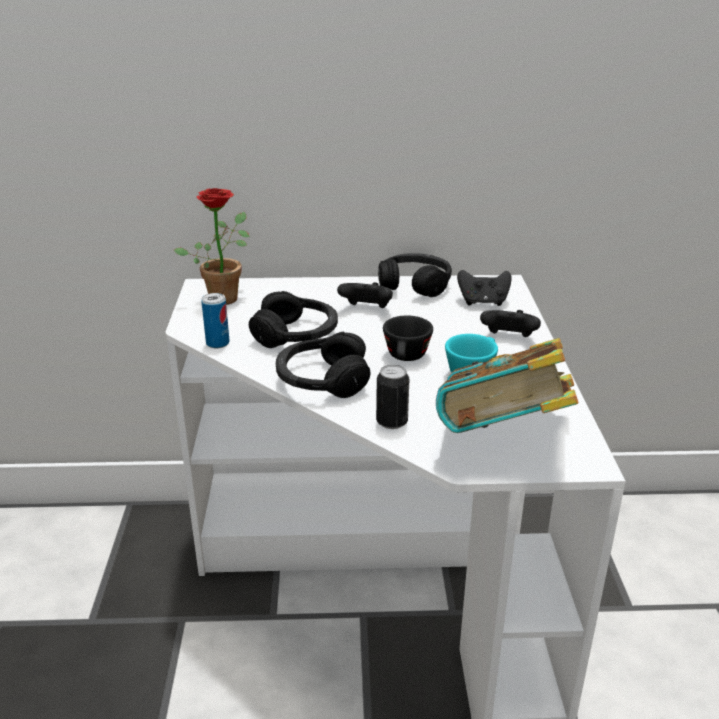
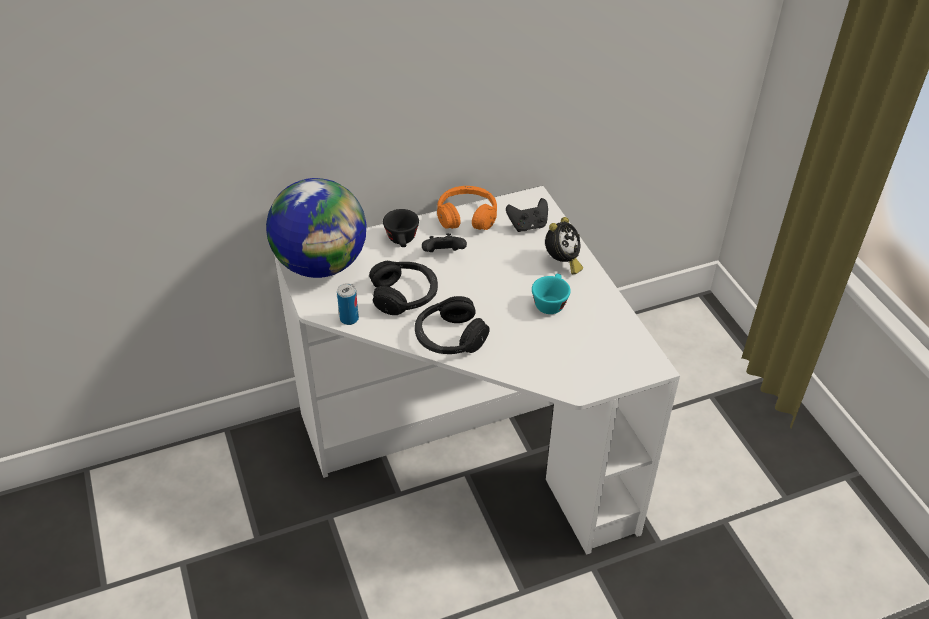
camera: 20 degrees left, 15 degrees up
potted plant [174,188,250,305] -> globe [266,178,367,278]
can [376,364,409,429] -> none
black headphones [378,253,452,297] -> orange headphones [437,186,497,230]
black cup [383,315,433,361] -> black cup moved to [383,209,419,247]
book [436,338,579,433] -> none
black game controller [480,310,541,337] -> alarm clock [545,217,583,275]

